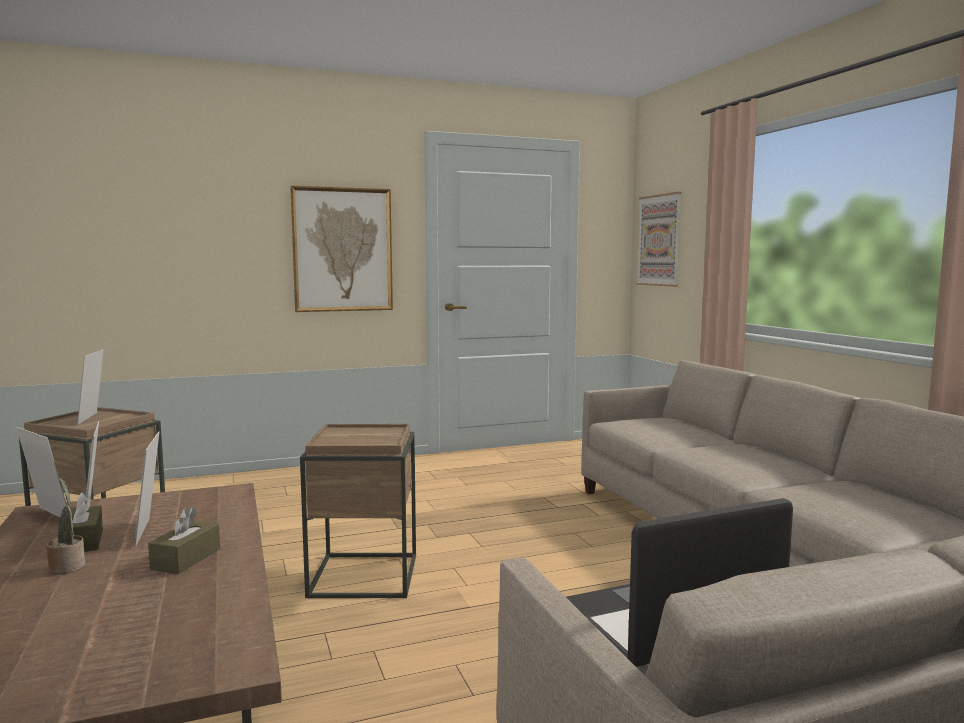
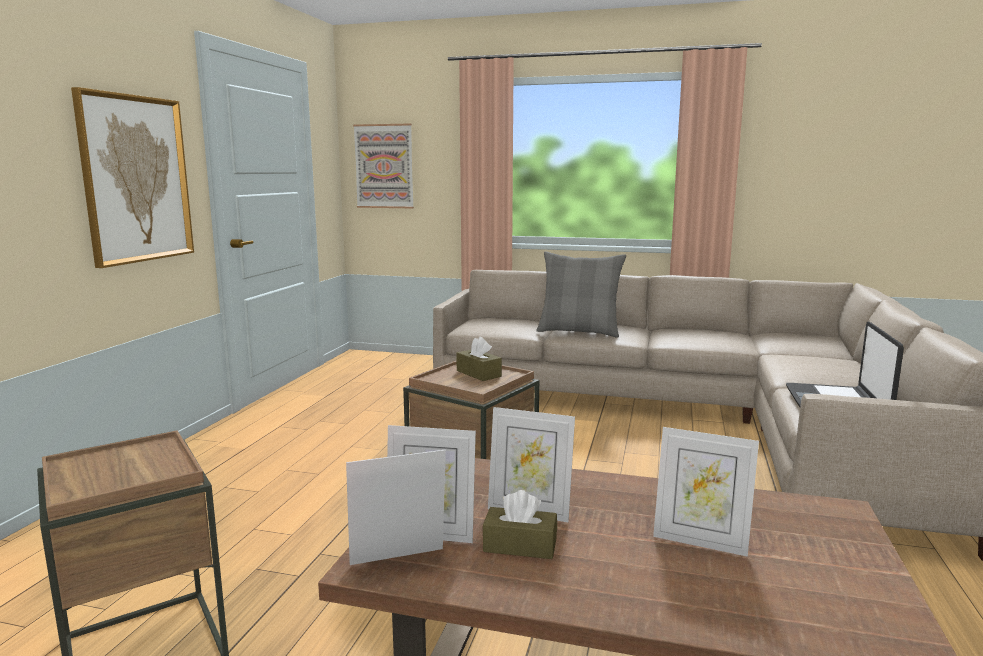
camera: 55 degrees left, 5 degrees up
potted plant [46,477,85,575] -> none
picture frame [77,349,103,424] -> picture frame moved to [653,427,759,557]
brown tissue box [148,507,220,574] -> brown tissue box moved to [456,337,502,381]
none -> grey pillow [536,251,626,338]

